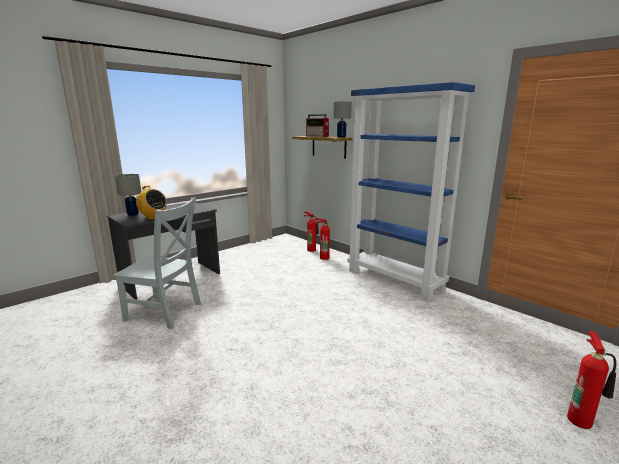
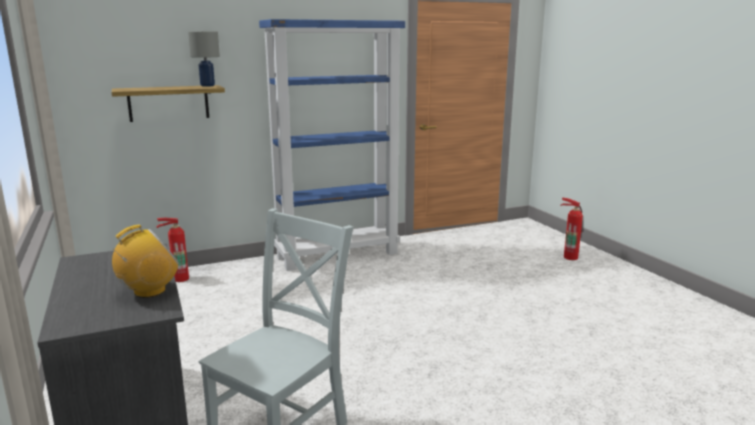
camera: 70 degrees left, 0 degrees up
grey table lamp [115,174,141,216] -> none
radio [306,114,329,137] -> none
fire extinguisher [314,218,330,260] -> none

